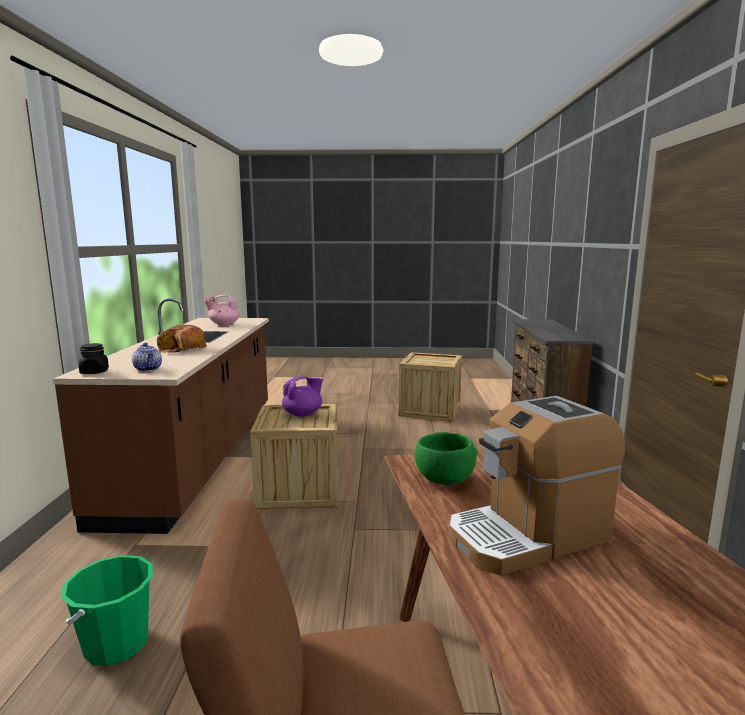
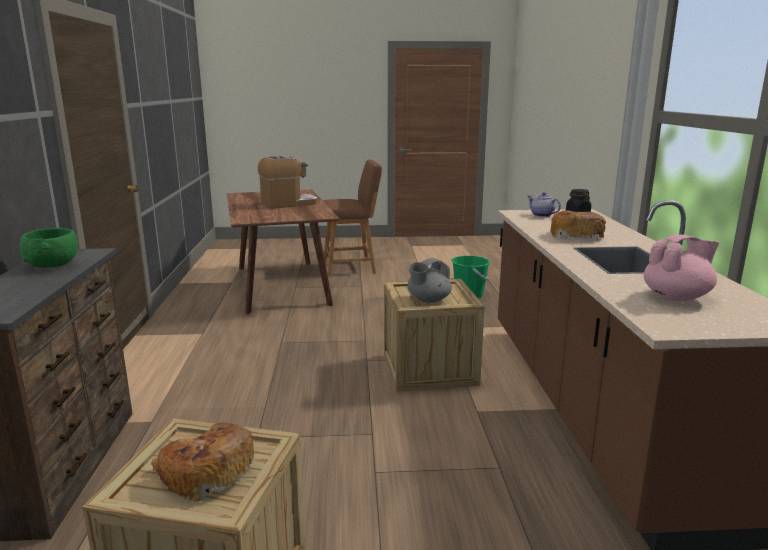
camera: 175 degrees right, 5 degrees up
purple teapot [282,376,323,417] -> grey teapot [408,258,452,303]
green bowl [415,432,478,485] -> green bowl moved to [19,228,78,268]
none -> bread [151,423,254,502]

